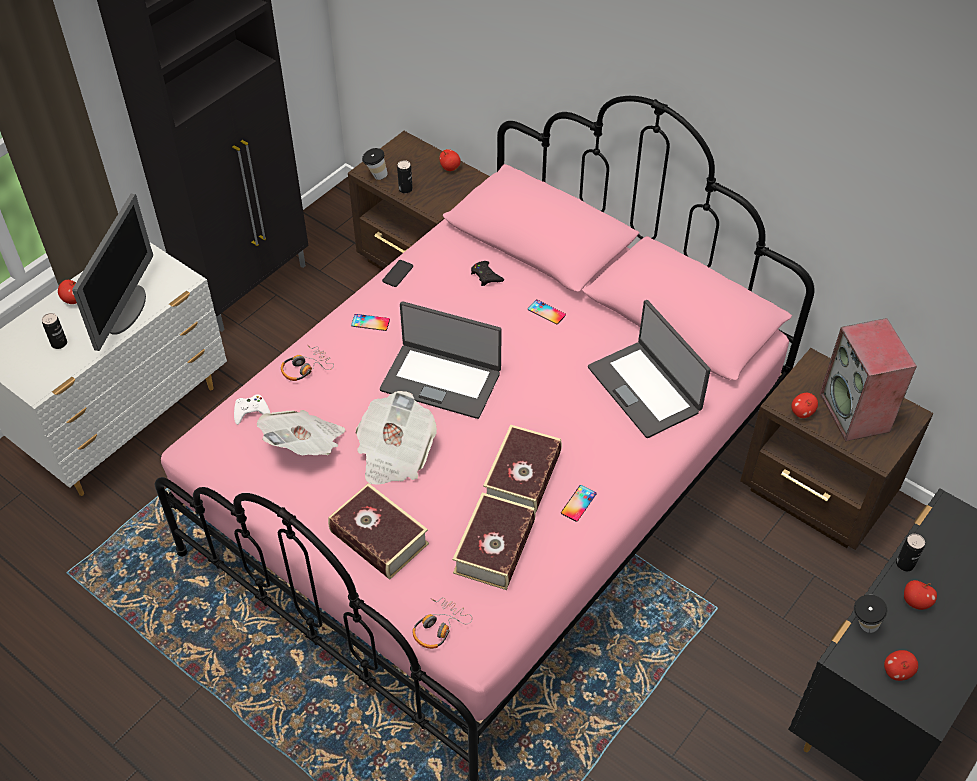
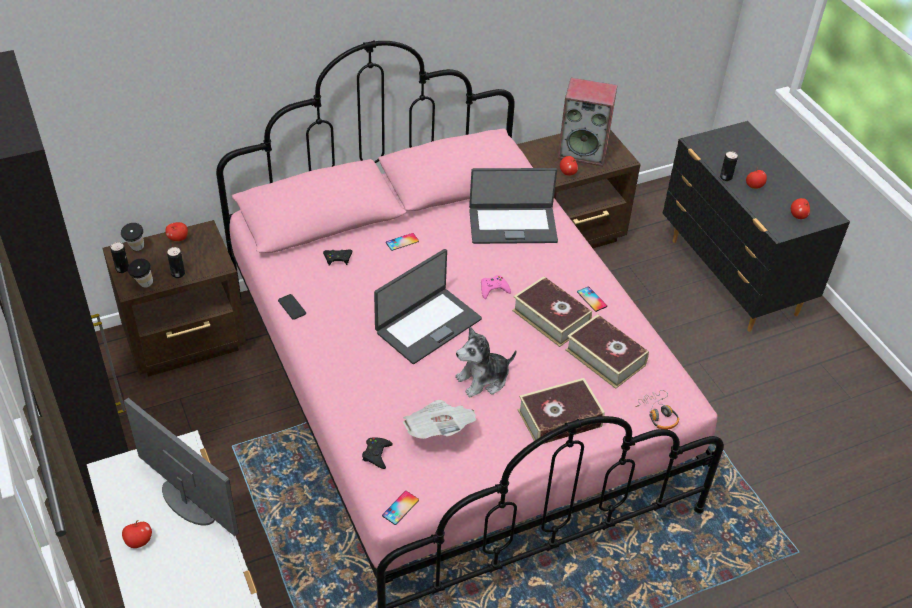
camera: 65 degrees left, 5 degrees down
can [42,313,67,349] -> can moved to [111,242,129,273]
white game controller [234,394,270,425] -> black game controller [362,437,393,469]
headphones [281,345,334,381] -> none
phone [351,314,390,331] -> phone moved to [382,491,419,525]
newspaper [356,391,437,485] -> plush toy [455,327,517,397]
cup [854,595,887,633] -> cup moved to [121,223,144,251]
none -> pink game controller [481,275,511,299]

